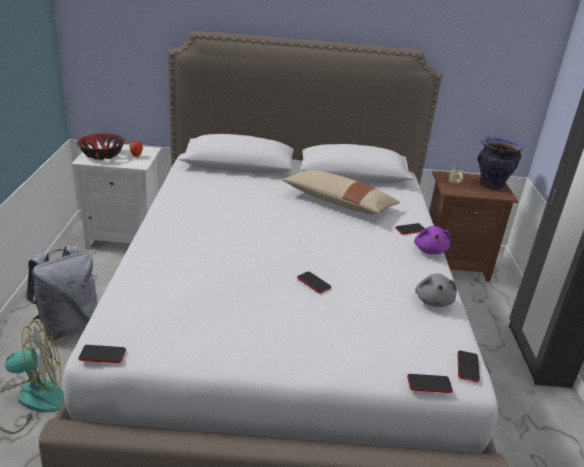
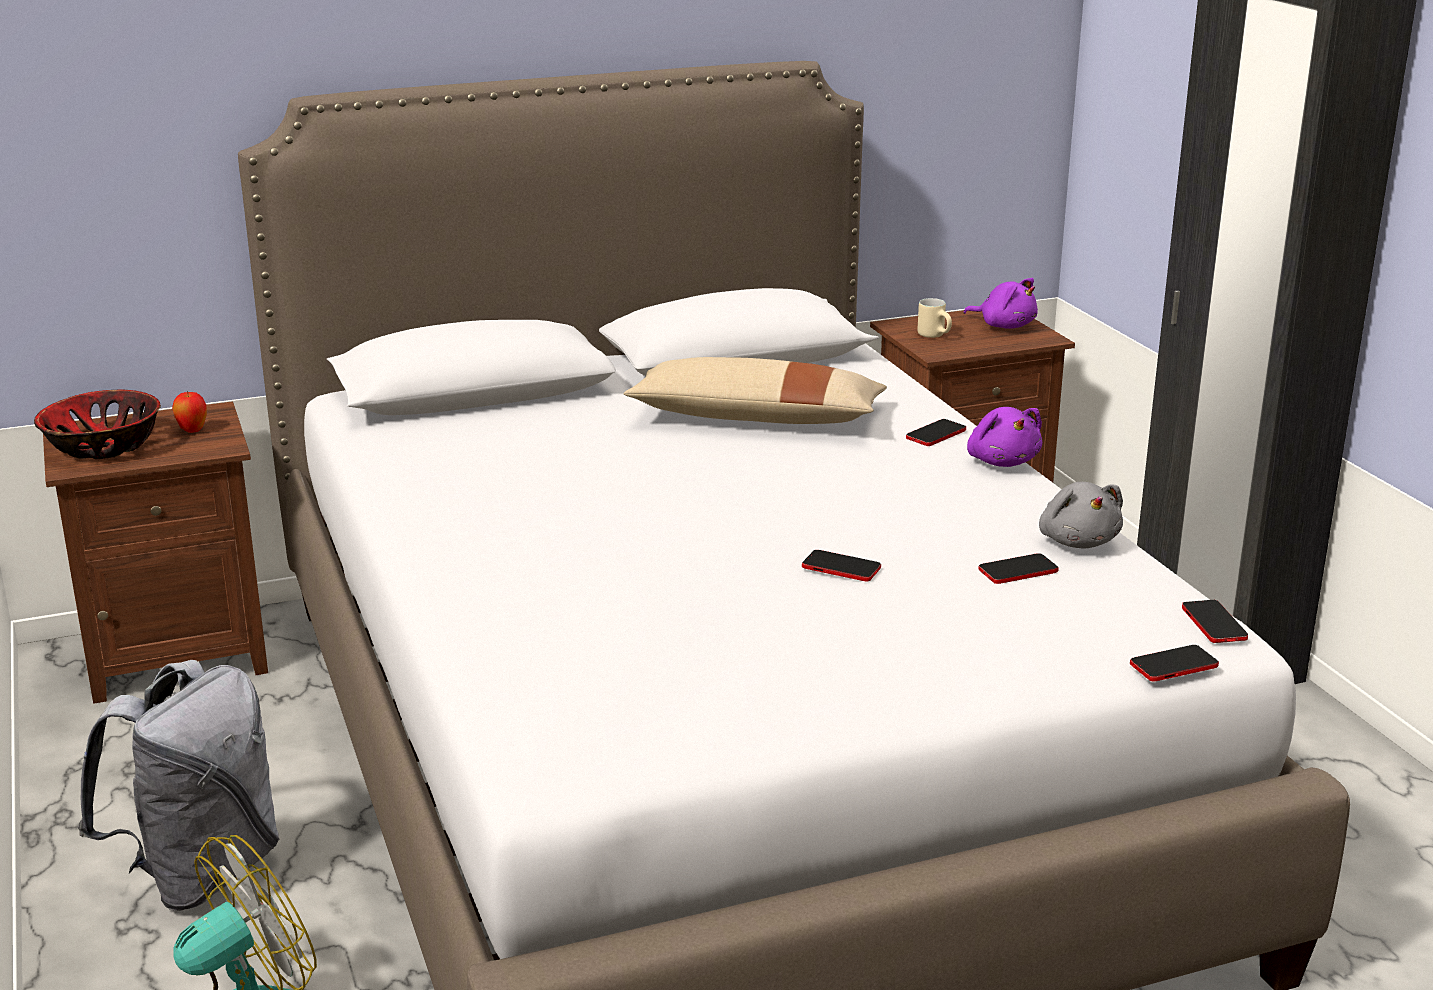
camera: 20 degrees left, 5 degrees down
white nightstand [71,143,161,249] -> brown nightstand [43,401,268,704]
phone [78,345,126,363] -> phone moved to [978,553,1059,584]
vase [477,136,524,190] -> purple plush toy [963,278,1038,329]

